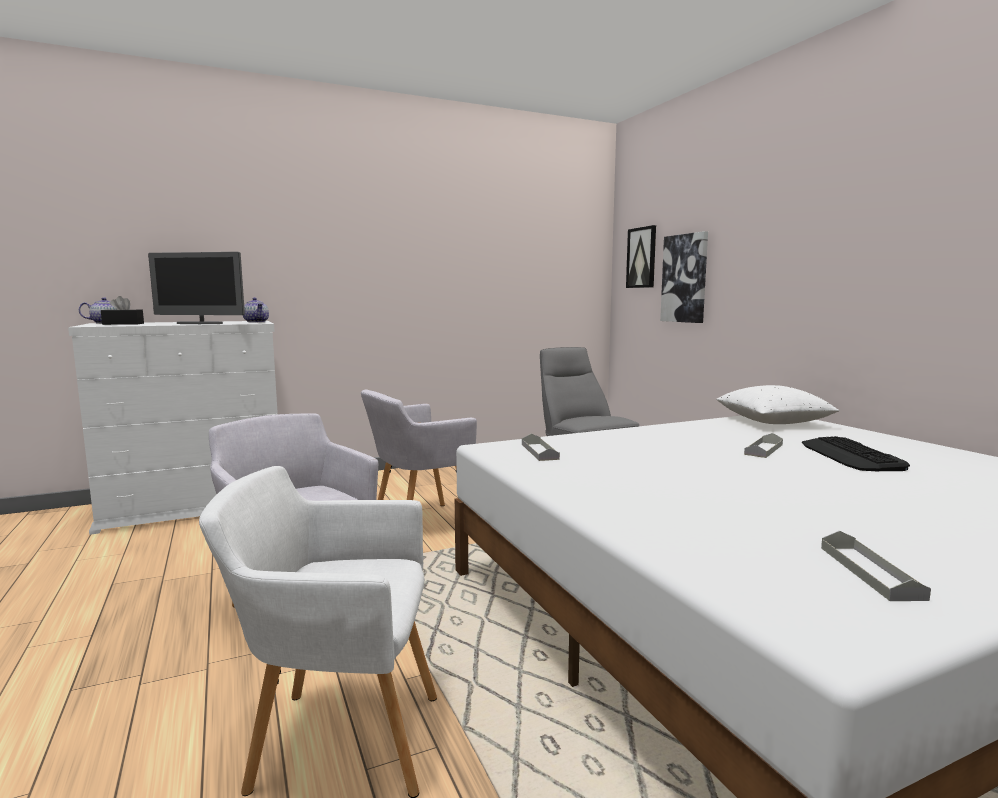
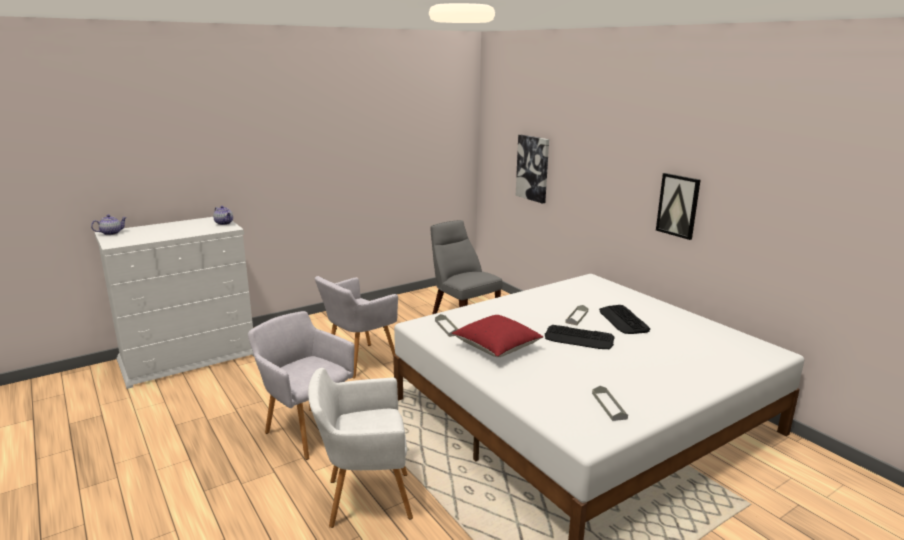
camera: 10 degrees left, 10 degrees up
black tissue box [101,296,144,325] -> none
monitor [148,252,245,324] -> none
picture [626,225,656,288] -> picture moved to [656,173,701,240]
white pillow [716,385,840,424] -> none
none -> red pillow [452,315,543,357]
none -> keyboard [545,325,614,349]

